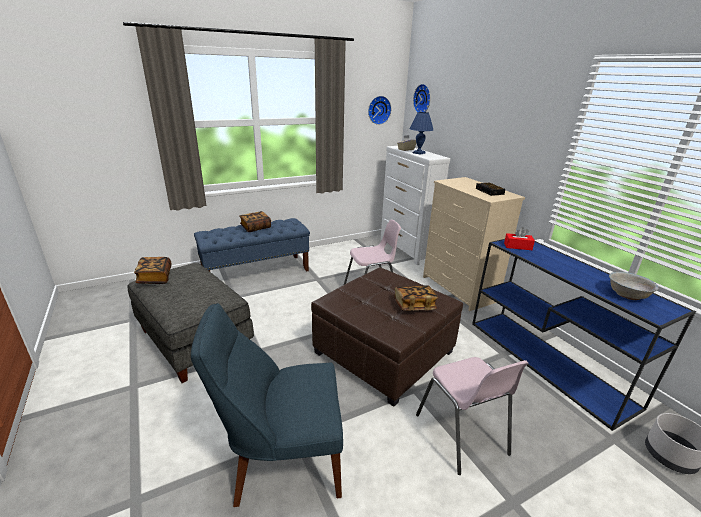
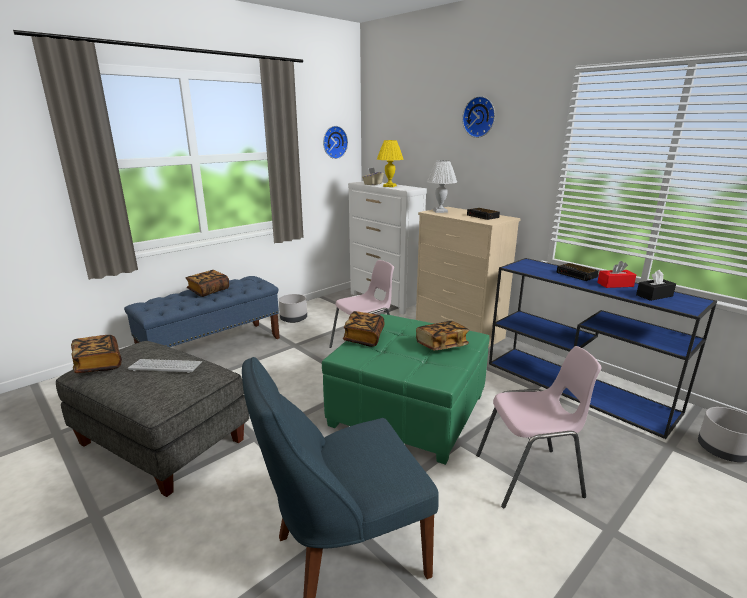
camera: 15 degrees left, 5 degrees down
brown ottoman [311,267,463,407] -> green ottoman [322,314,490,465]
blue table lamp [410,112,433,155] -> yellow table lamp [377,140,404,187]
wall clock [413,84,431,113] -> wall clock moved to [462,96,495,138]
pink chair [416,357,528,475] -> pink chair turned 60 degrees counterclockwise [476,346,602,508]
red tissue box [504,227,535,250] -> red tissue box moved to [597,261,636,288]
white bowl [609,272,659,300] -> black tissue box [636,270,676,301]
none -> keyboard [128,359,202,373]
none -> grey planter [279,294,307,323]
none -> book [343,311,384,347]
none -> white table lamp [427,160,457,213]
none -> alarm clock [556,263,599,281]

